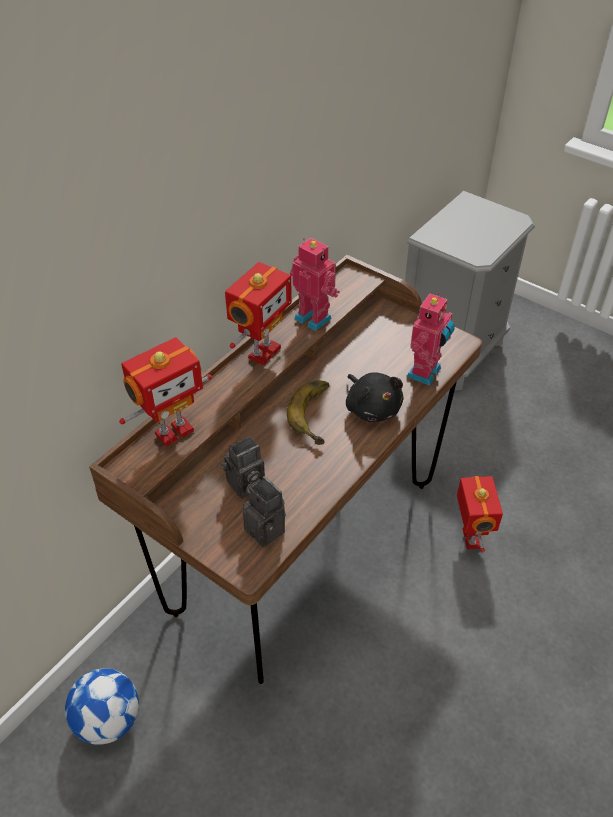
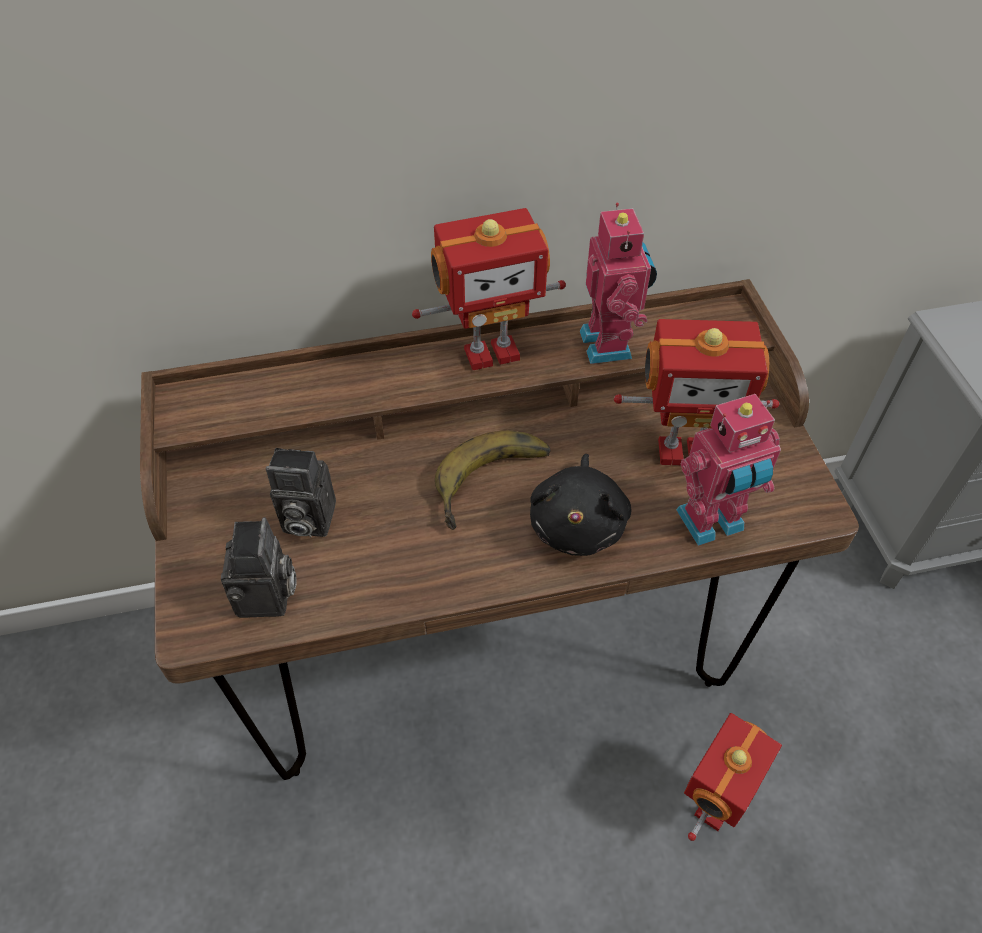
camera: 40 degrees right, 5 degrees up
football [65,668,139,745] -> none
toy robot [119,337,212,446] -> toy robot moved to [614,319,779,465]

